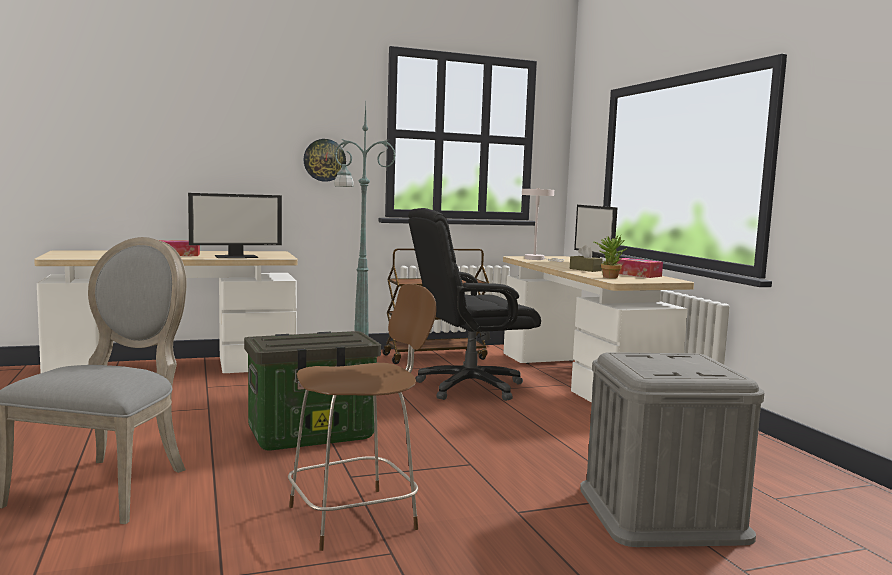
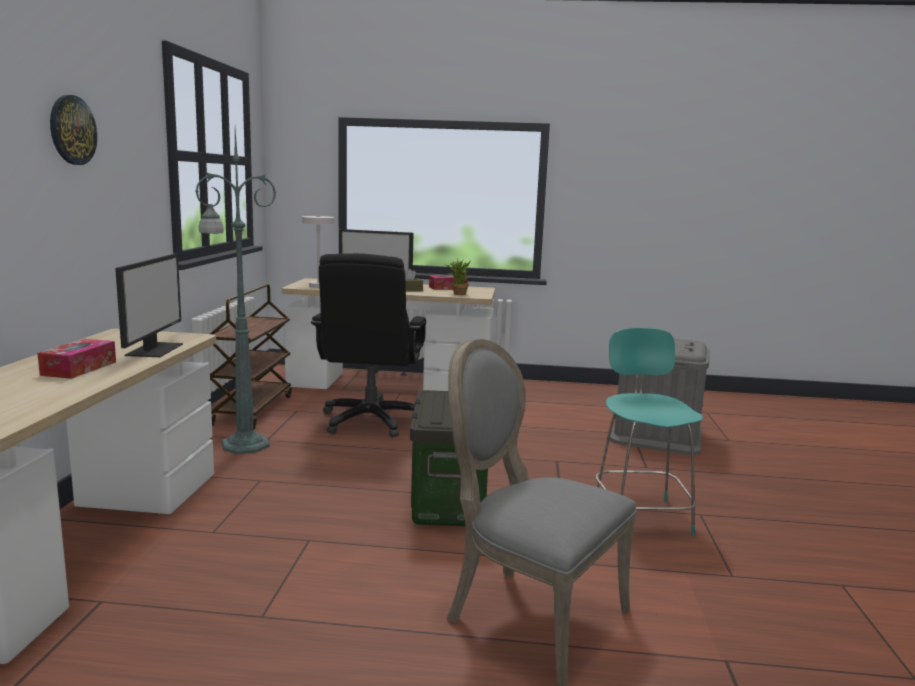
camera: 65 degrees left, 5 degrees up
brown chair [288,284,437,551] -> turquoise chair [596,328,703,536]
wall clock [303,139,346,182] -> wall clock moved to [50,95,97,165]

